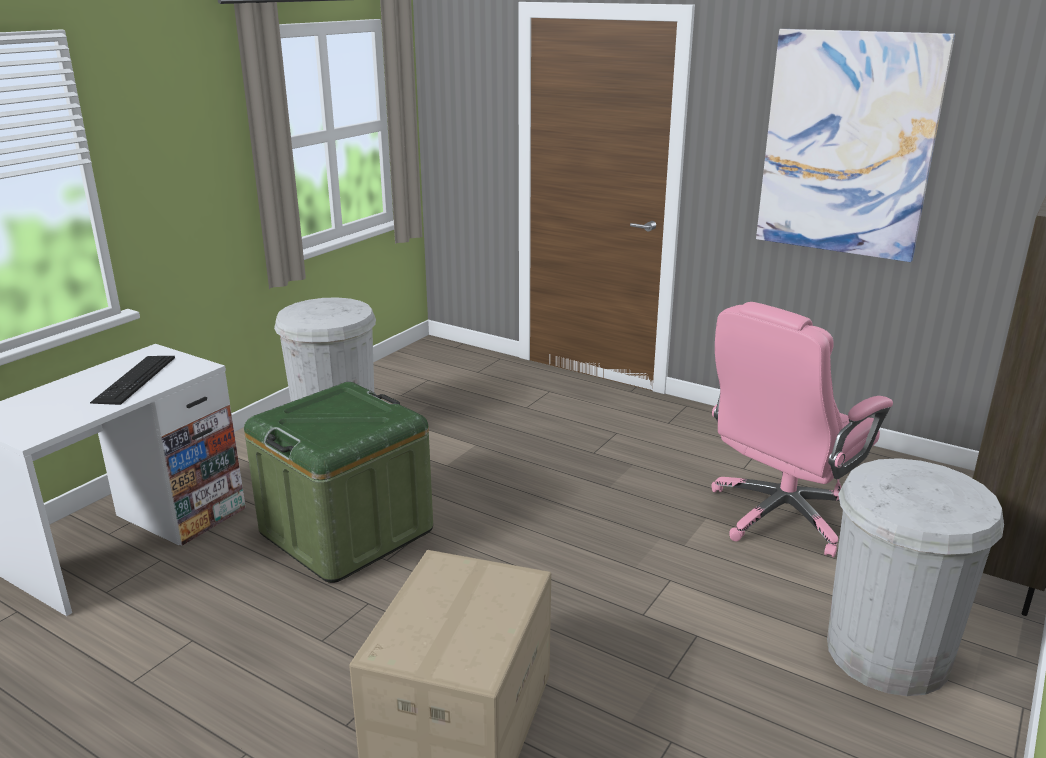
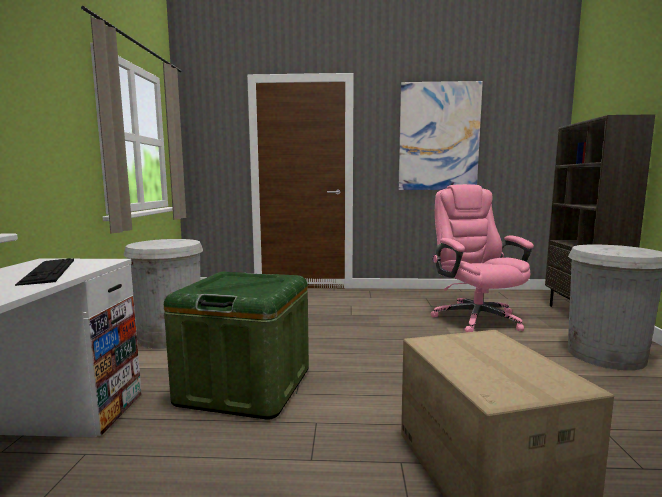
camera: 30 degrees left, 15 degrees down
pink office chair [712,302,893,558] -> pink office chair turned 150 degrees clockwise [431,184,534,332]

